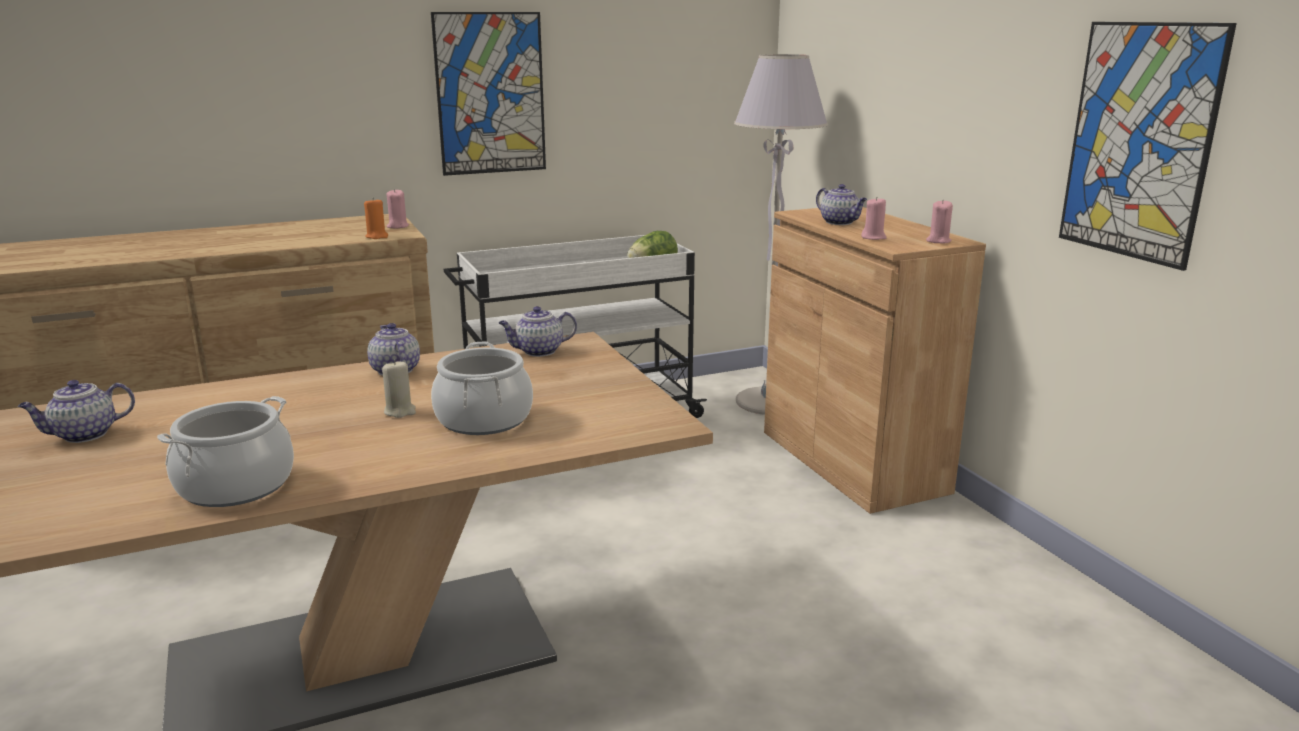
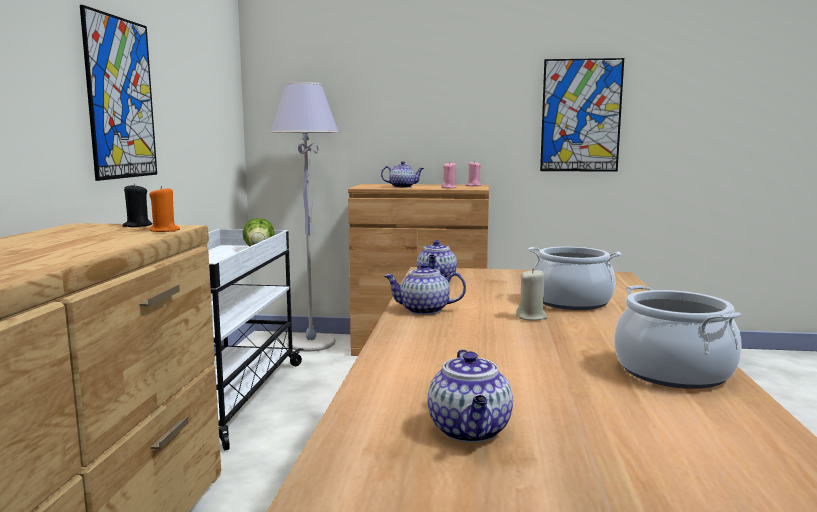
camera: 60 degrees left, 10 degrees down
pink candle [386,189,409,229] -> black candle [122,183,152,227]

